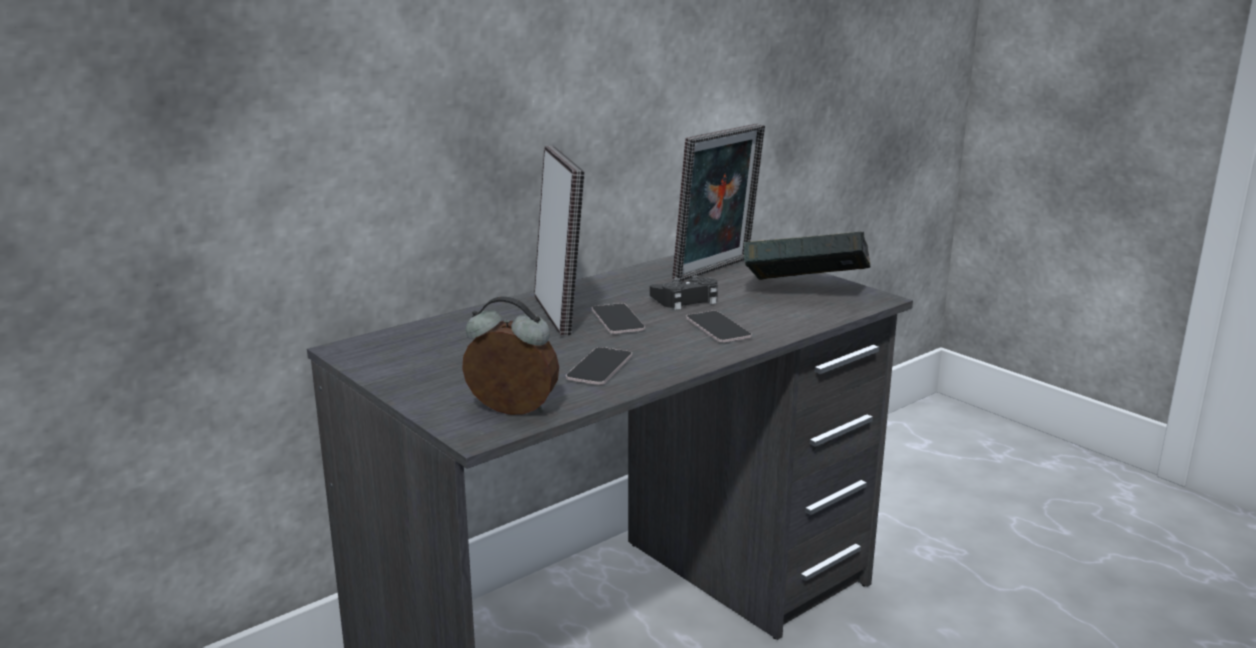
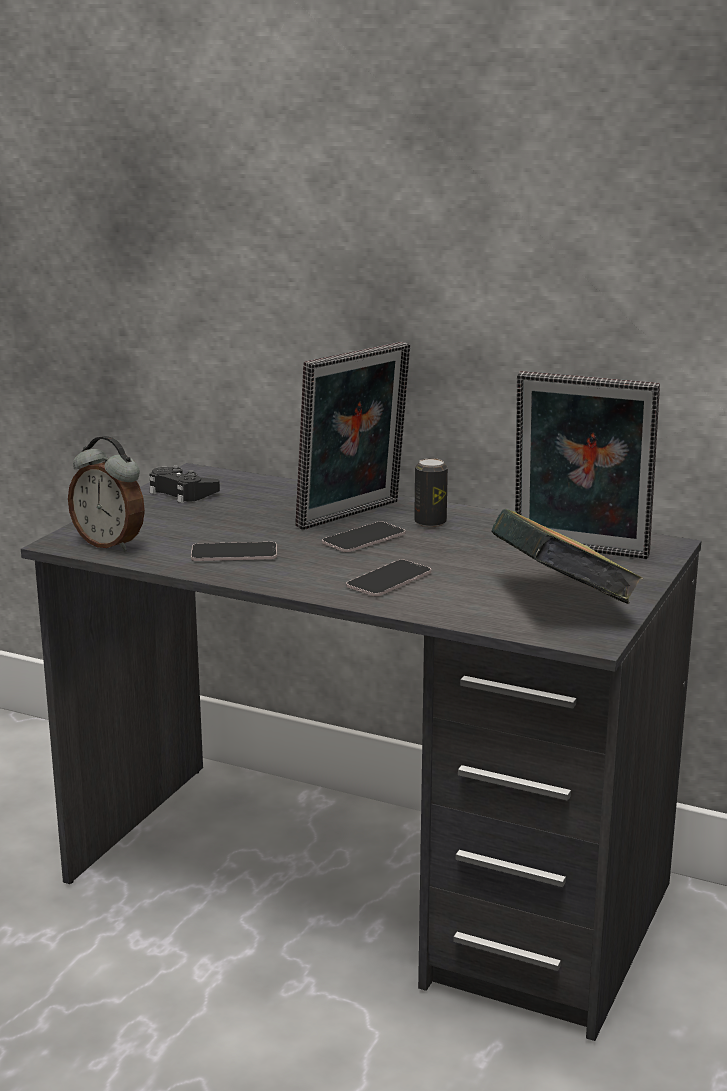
camera: 65 degrees right, 0 degrees up
alarm clock [462,296,559,415] -> alarm clock turned 135 degrees clockwise [68,436,145,552]
black game controller [650,275,718,310] -> black game controller moved to [149,466,220,503]
none -> can [414,458,448,527]

